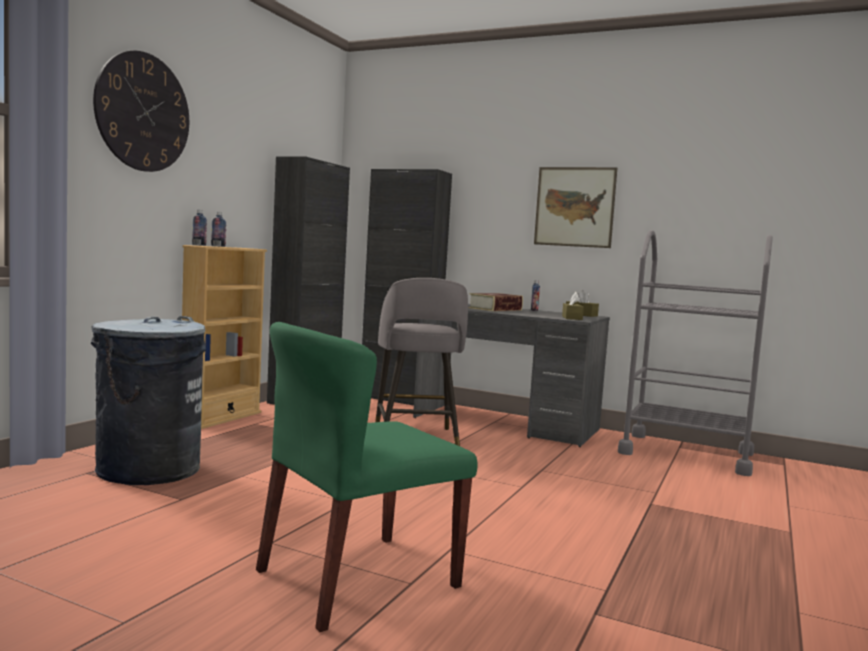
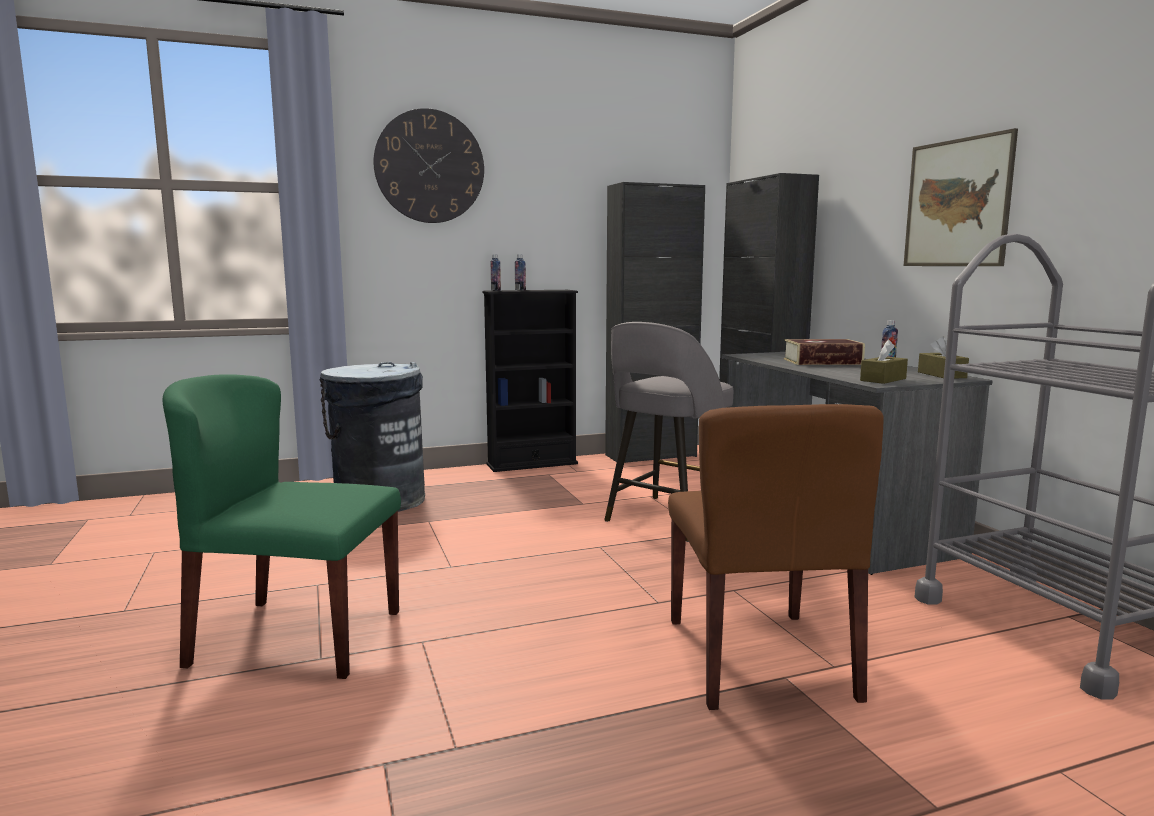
camera: 45 degrees right, 5 degrees up
beige bookcase [182,245,267,429] -> black bookcase [482,290,578,472]
none -> brown chair [668,404,884,710]

